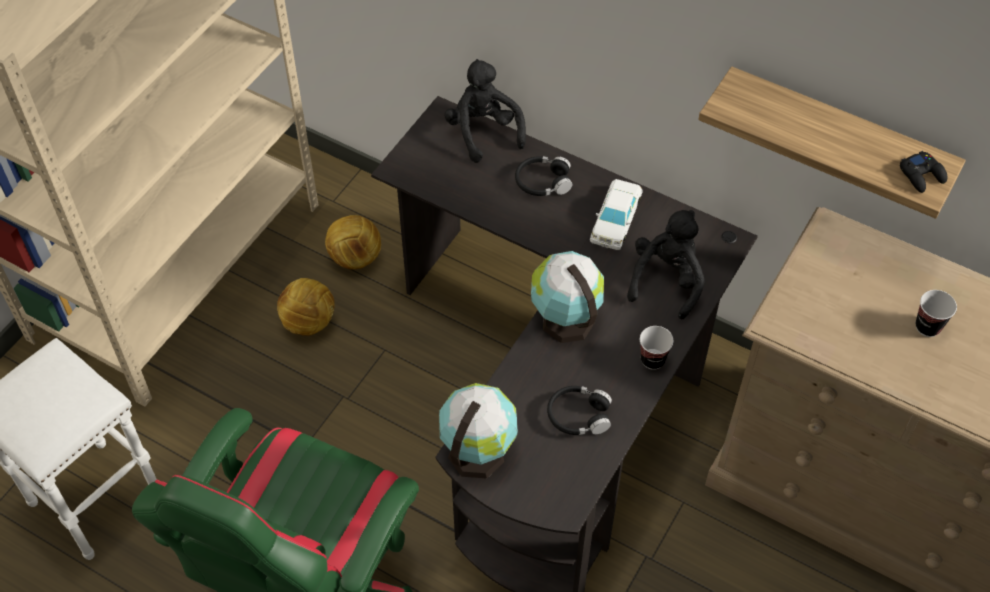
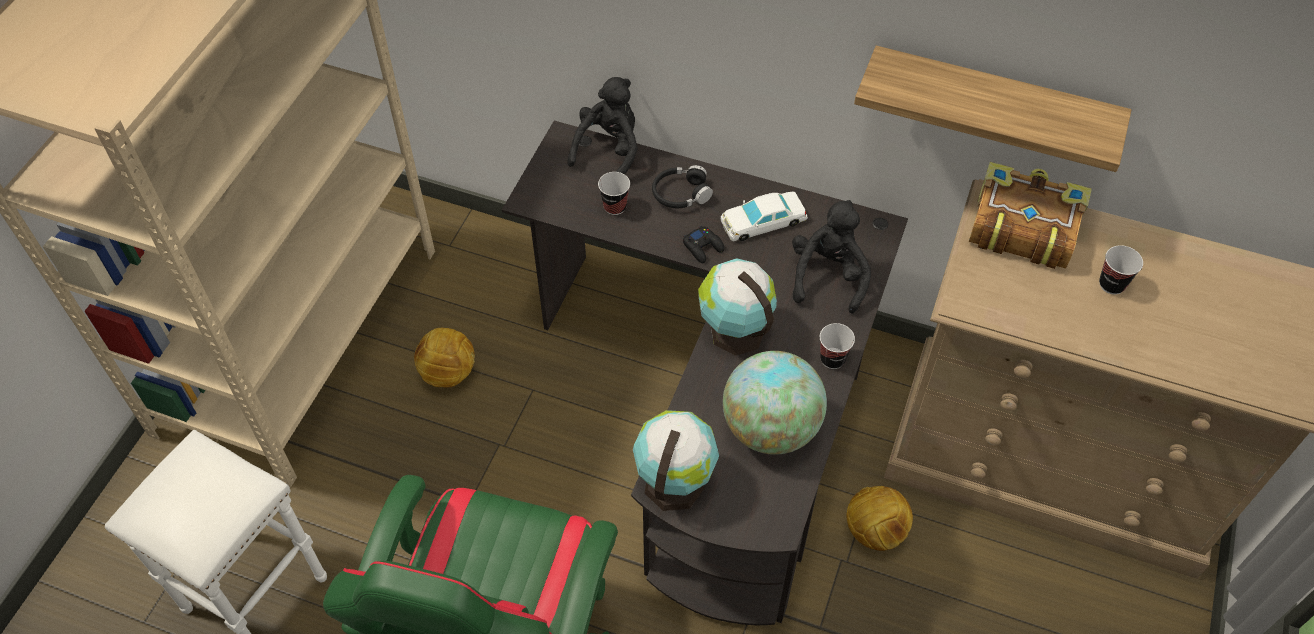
camera: 10 degrees left, 0 degrees up
football [325,215,381,270] -> football moved to [847,486,913,551]
black plush toy [444,59,526,163] -> black plush toy turned 60 degrees clockwise [567,77,638,174]
black headphones [547,386,612,435] -> globe [723,351,827,455]
white toy car [590,179,643,250] -> white toy car turned 60 degrees clockwise [721,192,808,241]
black game controller [900,151,948,193] -> black game controller moved to [683,226,724,263]
none -> cup [598,172,630,215]
none -> book [969,162,1092,269]

